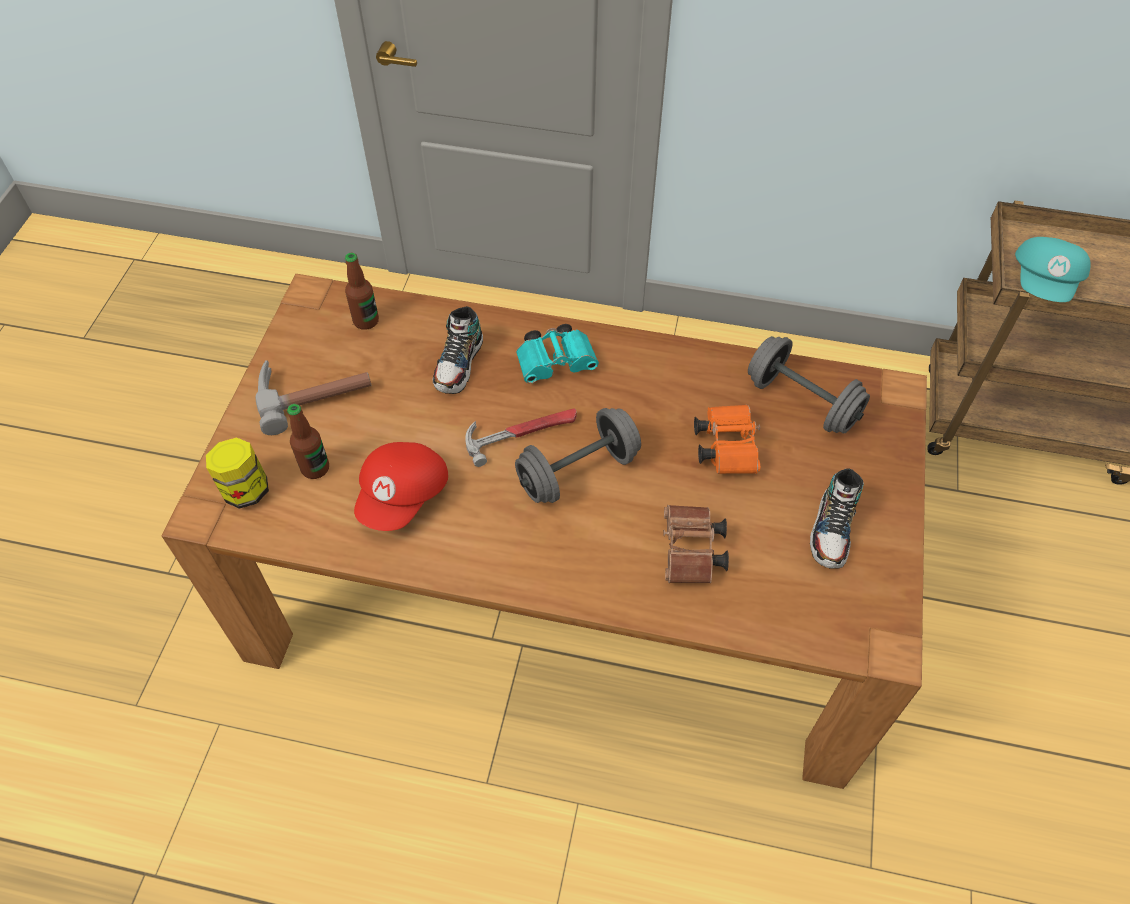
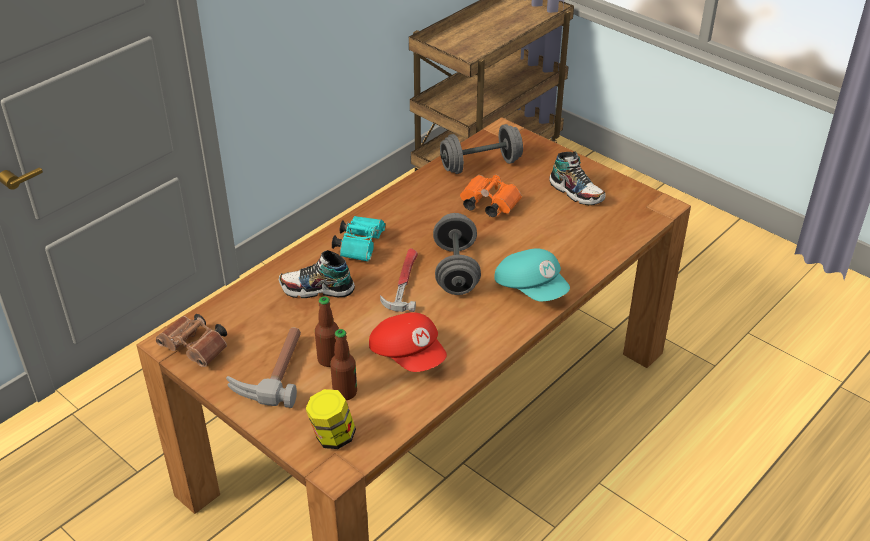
camera: 60 degrees left, 15 degrees down
bottle [345,253,379,330] -> bottle moved to [315,296,339,367]
shoe [433,306,483,394] -> shoe turned 135 degrees clockwise [279,250,355,298]
brown binoculars [663,505,729,583] -> brown binoculars moved to [156,314,227,367]
turquoise cap [1015,237,1091,302] -> turquoise cap moved to [494,249,570,301]

